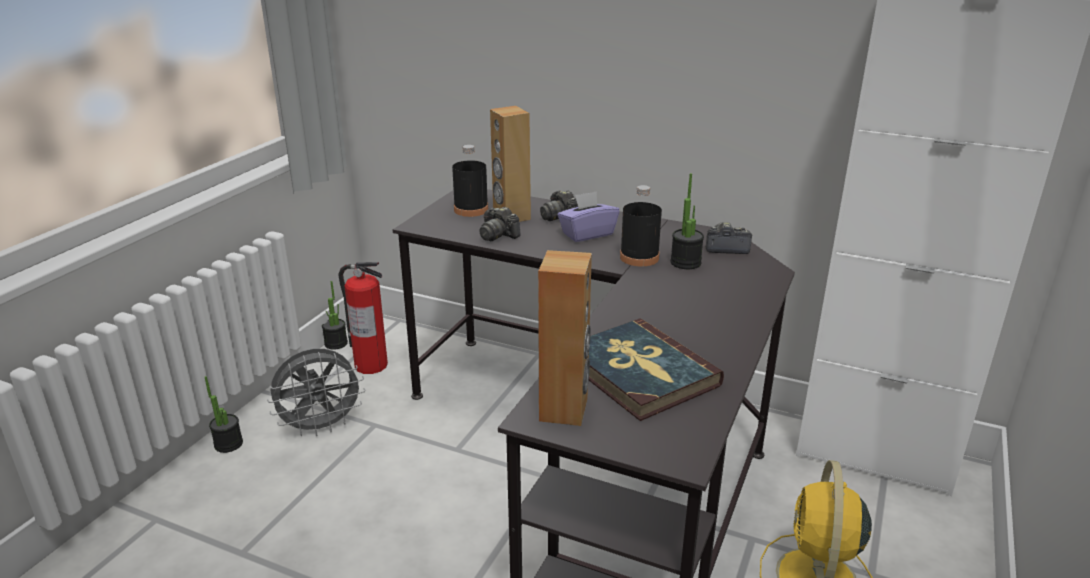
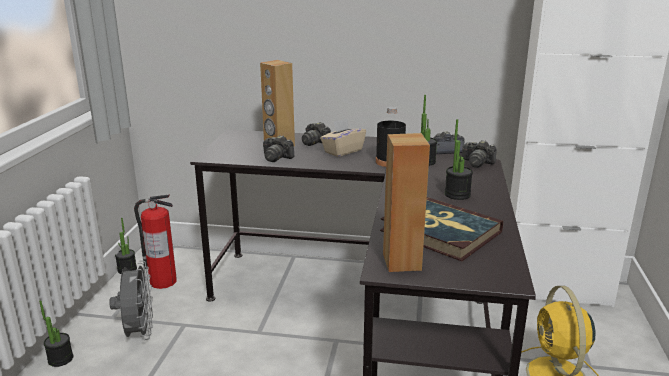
camera: 15 degrees left, 5 degrees down
grey fan [267,349,365,436] -> grey fan turned 60 degrees counterclockwise [109,260,153,340]
black bottle [452,145,488,217] -> none
purple tissue box [558,191,620,242] -> beige tissue box [320,119,366,157]
none -> potted plant [444,119,473,200]
none -> camera [462,140,496,168]

